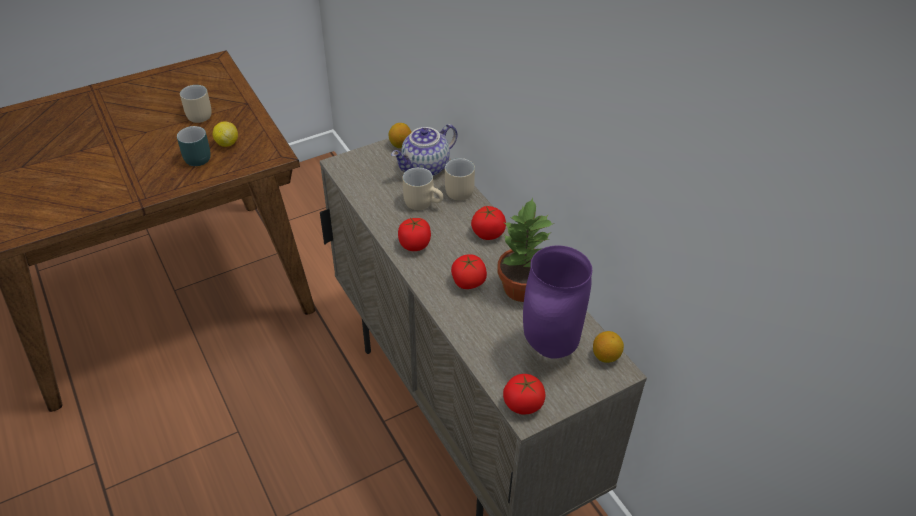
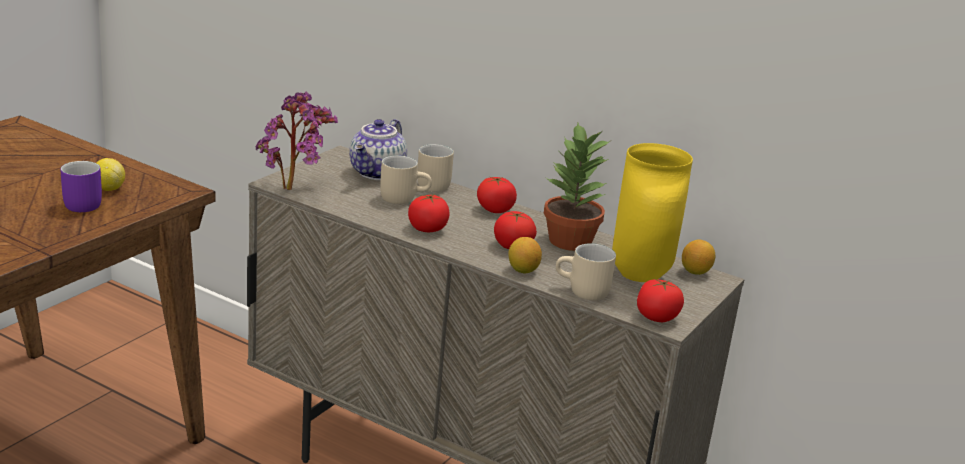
camera: 30 degrees left, 20 degrees down
turquoise mug [177,126,211,166] -> purple mug [60,161,102,212]
beige mug [180,85,212,123] -> beige mug moved to [556,243,616,300]
lemon [389,123,411,148] -> lemon moved to [508,237,542,273]
purple vase [523,245,592,359] -> yellow vase [612,143,693,282]
none -> potted plant [256,92,338,190]

